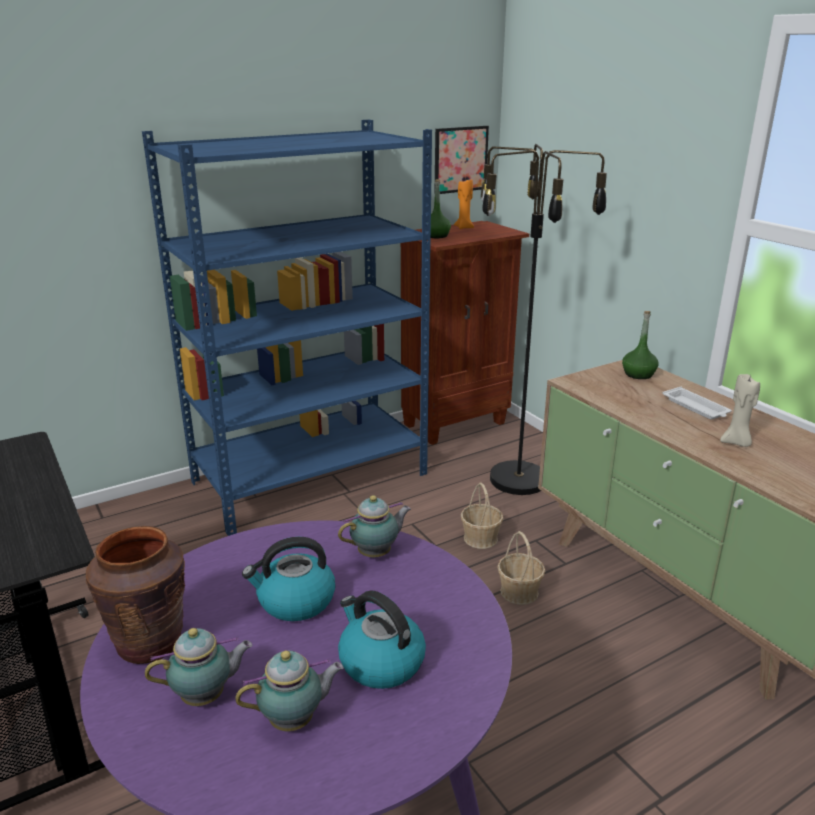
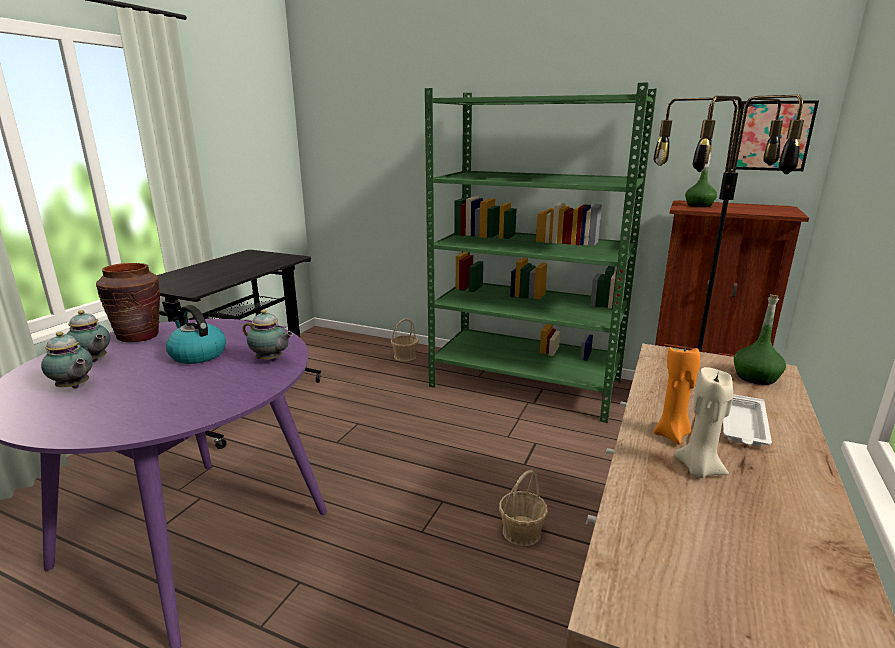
camera: 55 degrees right, 5 degrees down
blue bookcase [142,120,432,536] -> green bookcase [425,83,657,423]
kettle [338,590,426,689] -> none
orange candle [454,179,474,229] -> orange candle moved to [654,346,700,444]
basket [461,482,503,549] -> basket moved to [391,319,419,361]

